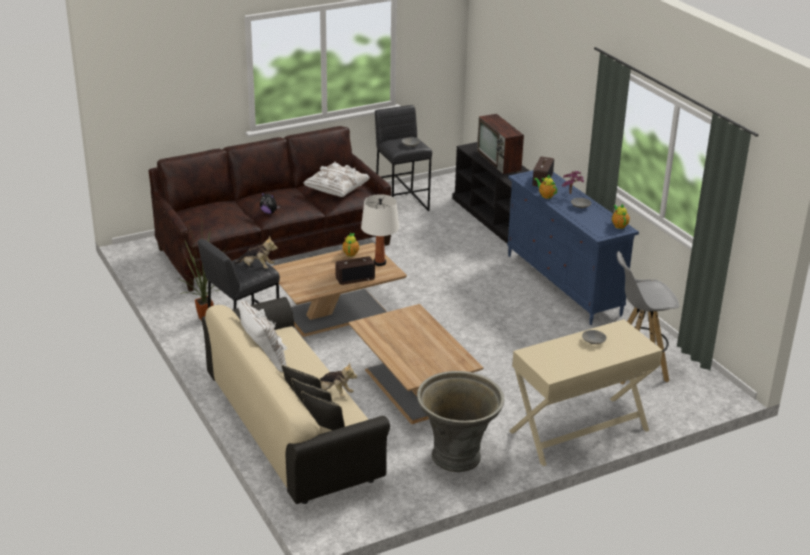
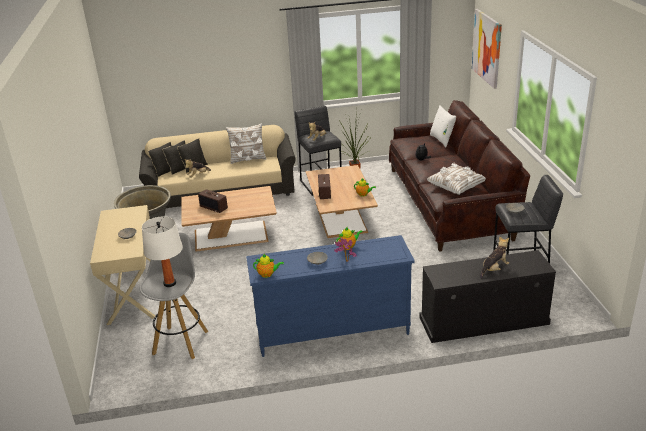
camera: 110 degrees right, 0 degrees up
white table lamp [361,194,399,266] -> white table lamp moved to [142,217,183,287]
television [477,114,524,174] -> plush toy [480,236,509,279]
radio [532,157,554,186] -> radio moved to [198,189,228,213]
none -> white pillow [430,105,456,147]
none -> picture [472,9,502,89]

